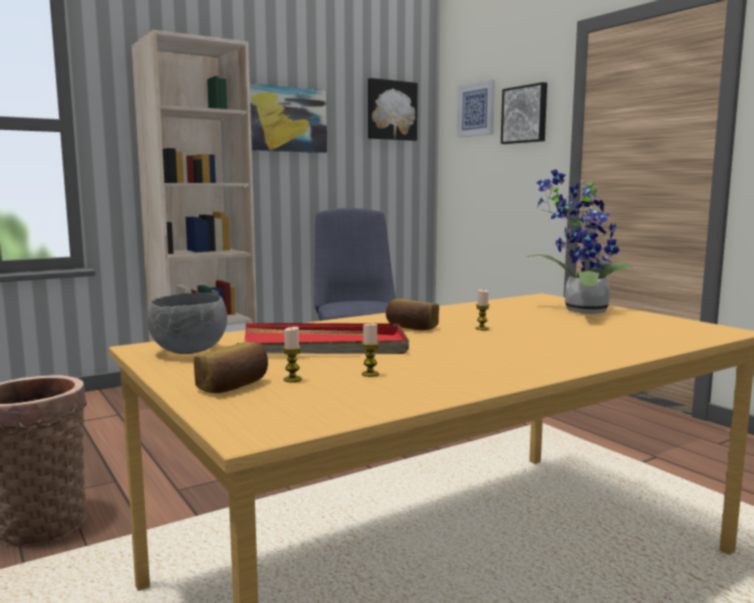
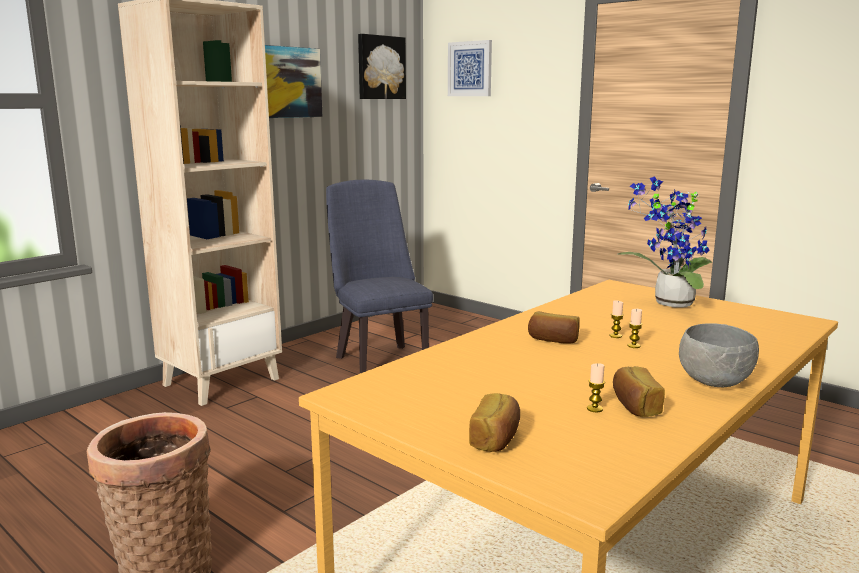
camera: 15 degrees left, 5 degrees up
grey bowl [147,293,227,354] -> grey bowl moved to [679,323,759,388]
red tray [237,323,409,354] -> none
candle [283,327,302,382] -> candle moved to [627,309,643,348]
picture [501,82,547,144] -> none
none -> bread [613,366,665,417]

